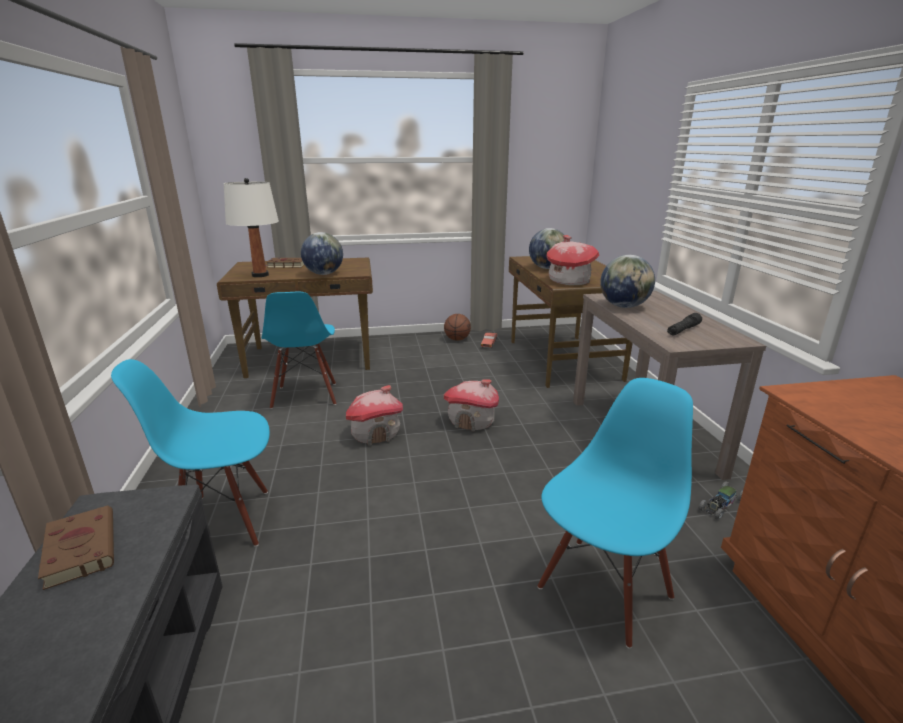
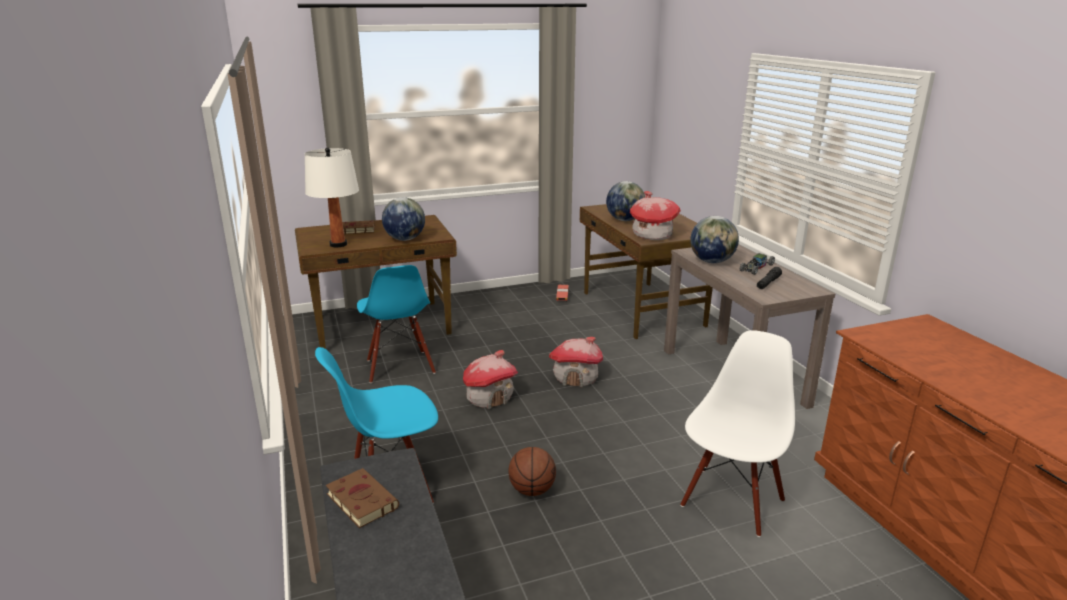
camera: 10 degrees left, 0 degrees up
basketball [444,314,471,341] -> basketball moved to [508,447,556,496]
blue chair [538,378,693,649] -> white chair [680,330,795,537]
toy car [698,482,743,520] -> toy car moved to [740,253,775,275]

